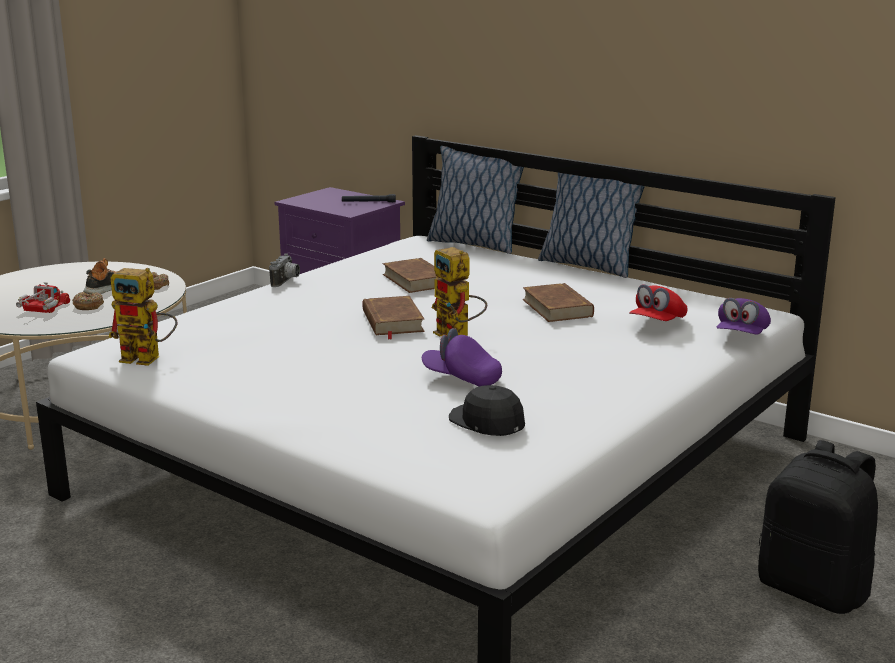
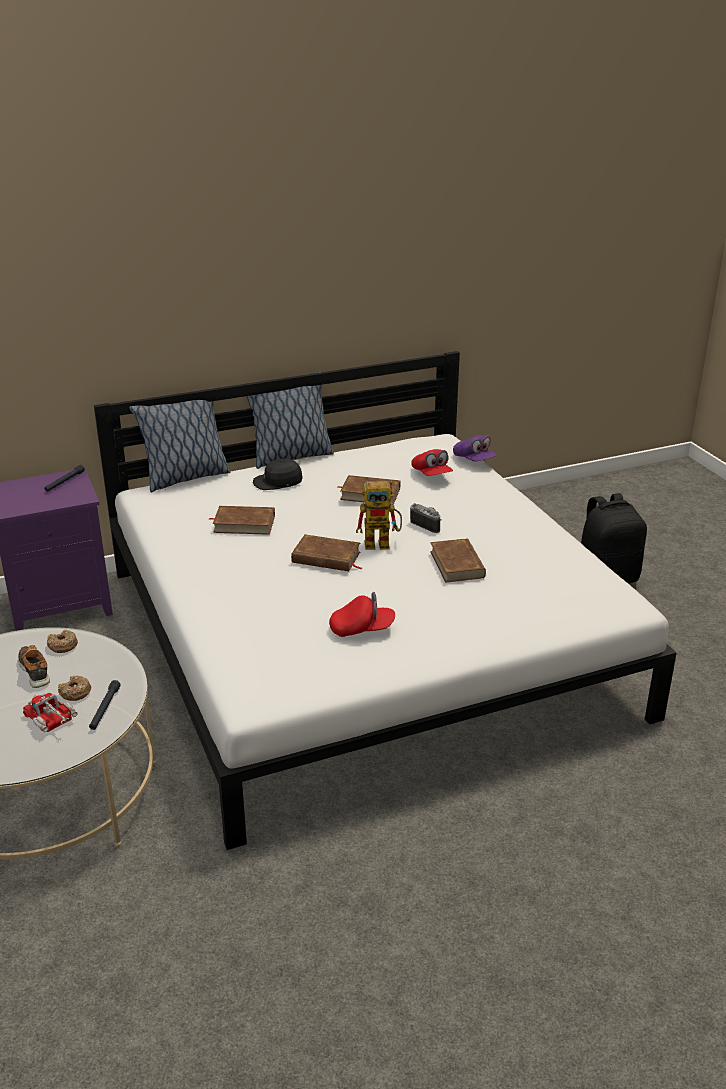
camera: 60 degrees left, 10 degrees up
toy robot [108,268,178,366] -> none
camera [269,254,300,287] -> camera moved to [410,503,442,533]
purple cap [422,328,502,387] -> brown book [430,538,486,583]
black cap [449,385,525,436] -> black cap moved to [253,459,303,490]
none -> black flashlight [89,680,121,730]
none -> red cap [329,592,395,637]

